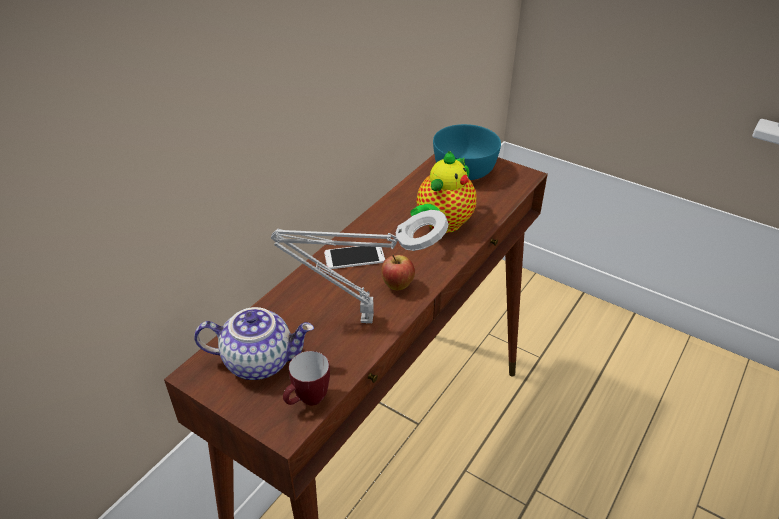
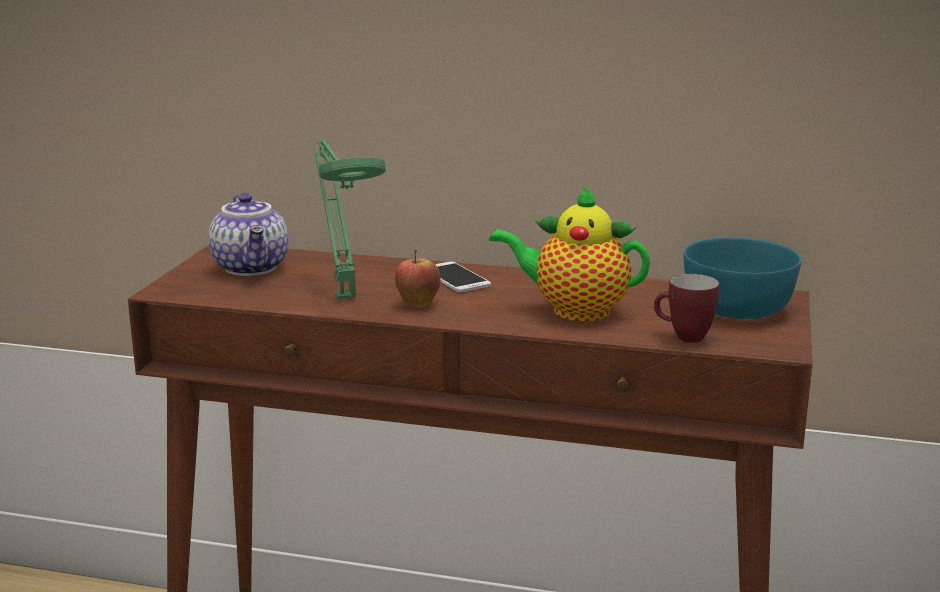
camera: 70 degrees right, 20 degrees down
grey table lamp [271,210,449,324] -> green table lamp [315,140,386,301]
mug [283,351,330,405] -> mug moved to [654,274,719,343]

